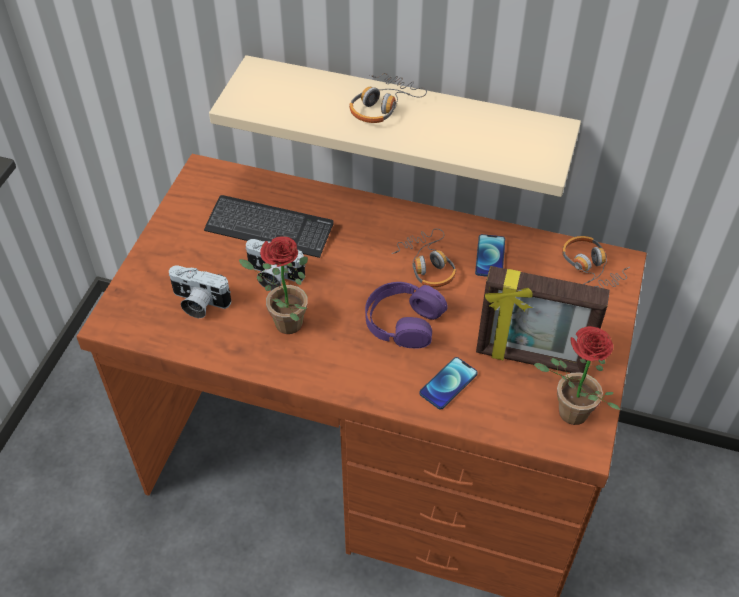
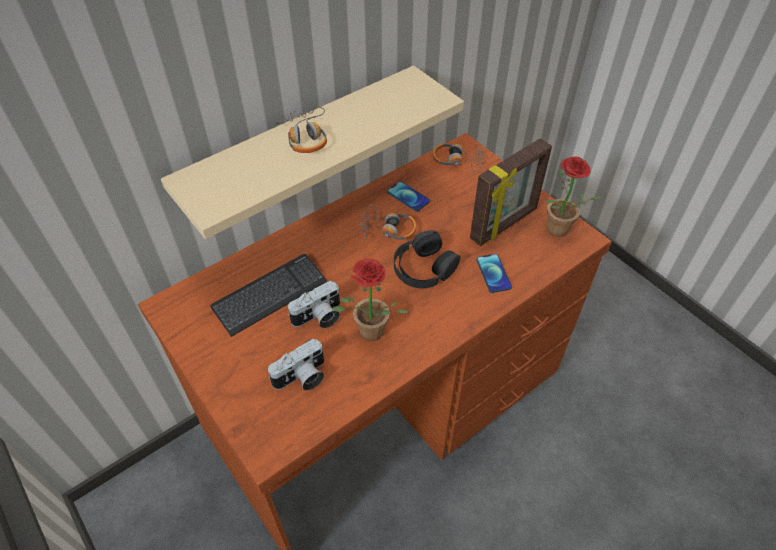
camera: 55 degrees left, 0 degrees up
purple headphones [365,282,448,348] -> black headphones [394,230,460,288]

